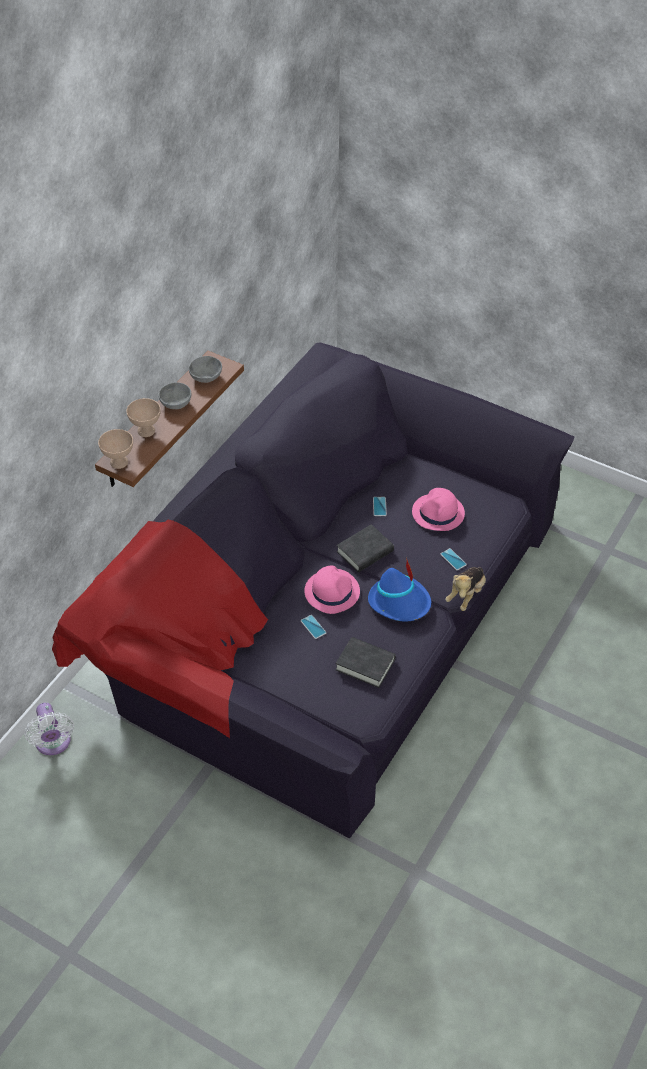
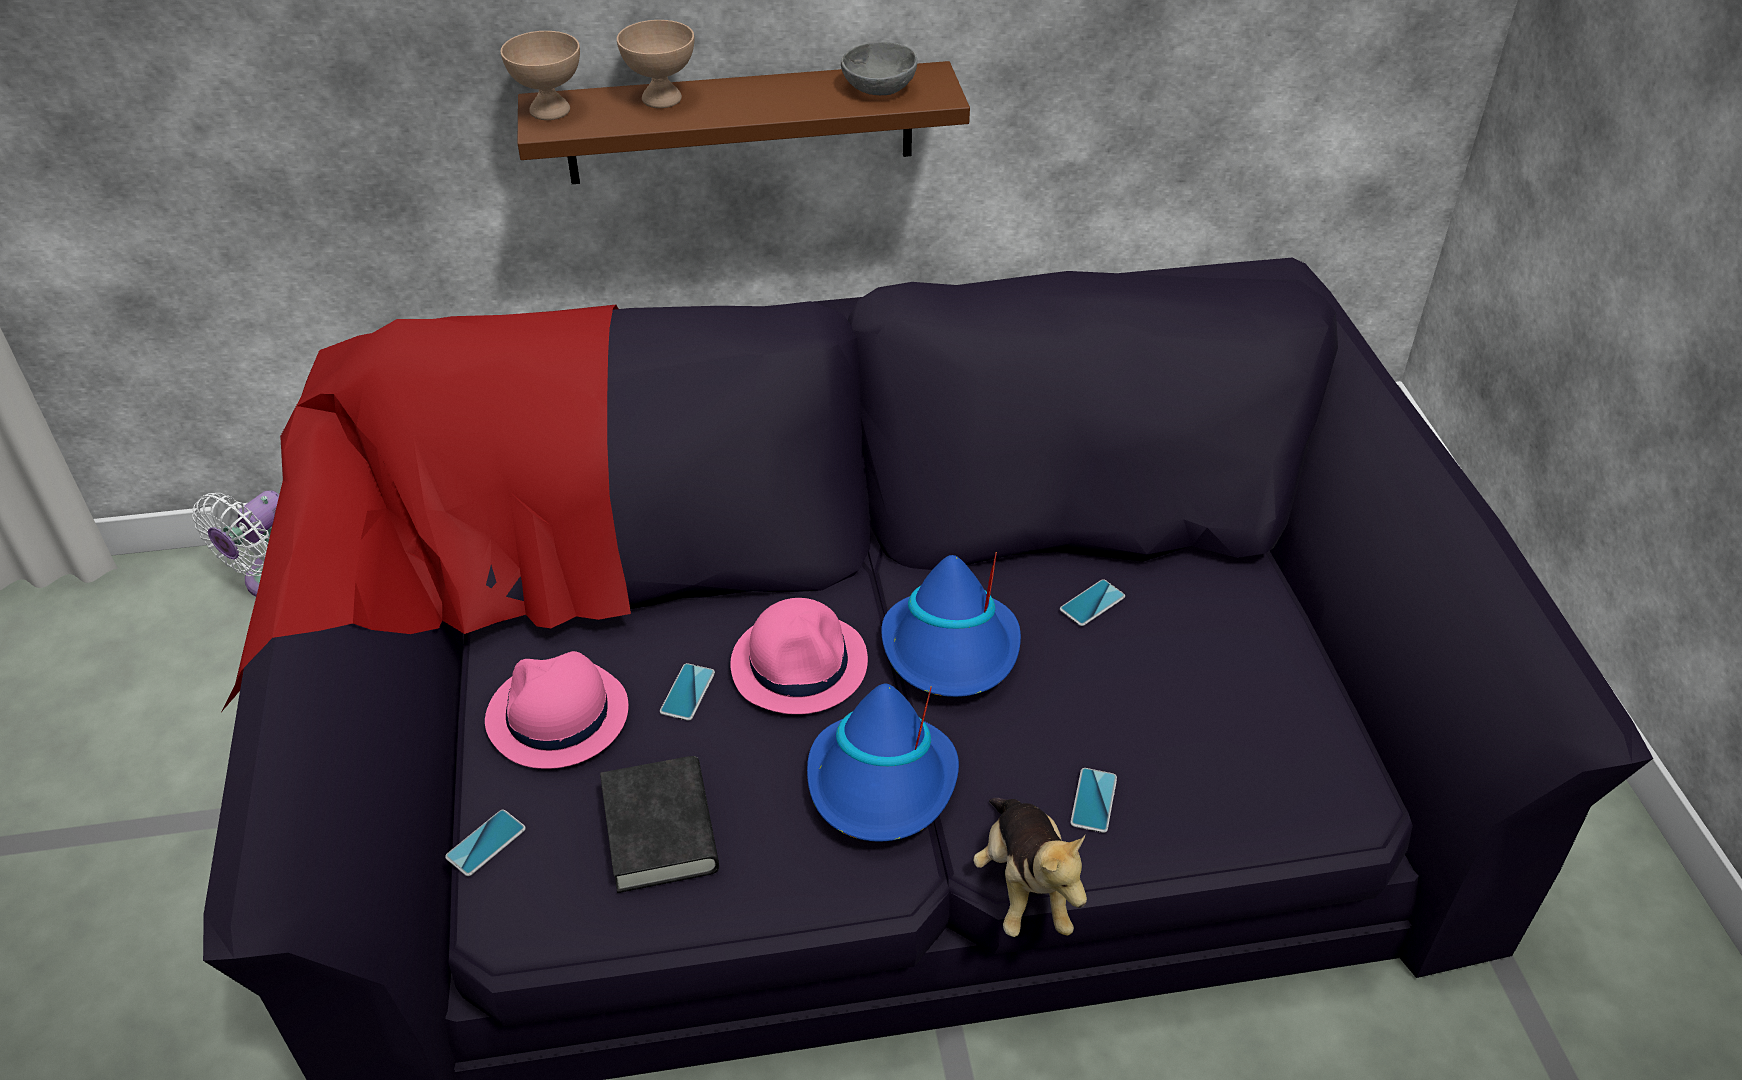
camera: 50 degrees right, 5 degrees down
grey bowl [158,382,192,409] -> none
black book [337,524,394,572] -> blue hat [881,552,1021,697]
pink hat [412,488,465,531] -> pink hat moved to [485,651,629,769]
plush toy [445,567,486,611] -> plush toy turned 90 degrees counterclockwise [973,798,1087,937]
none -> phone [445,810,526,876]

